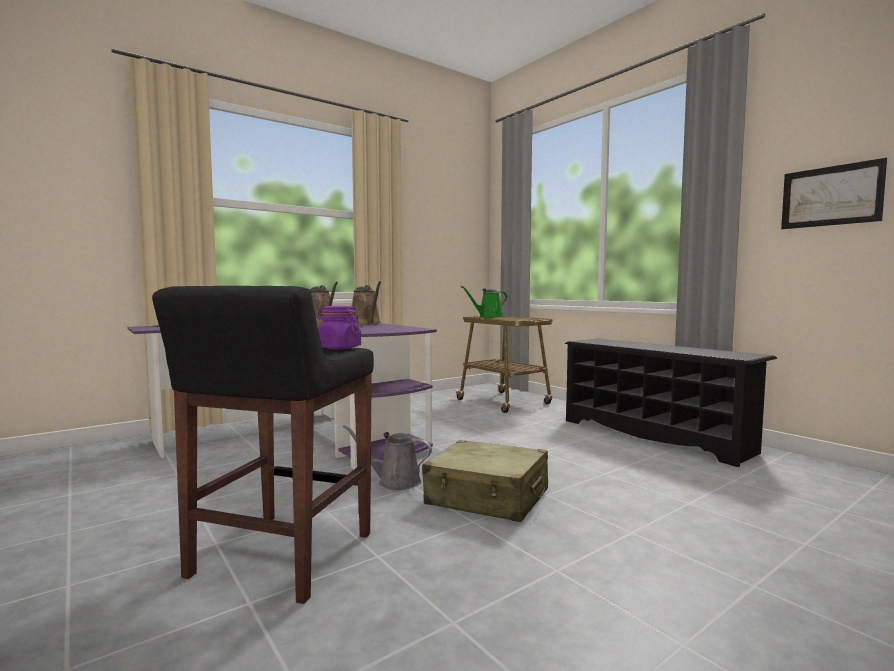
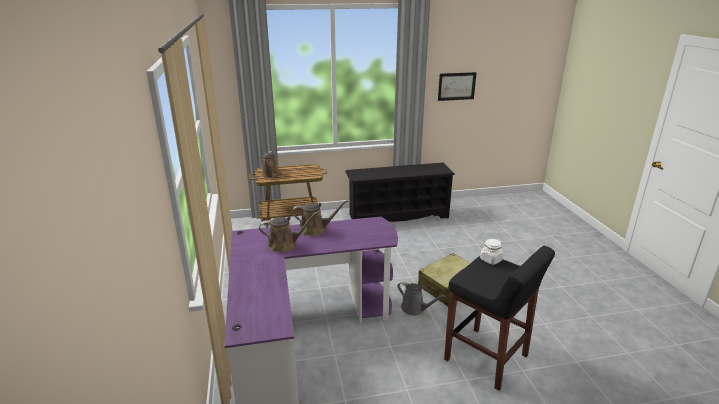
camera: 65 degrees left, 20 degrees up
purple jar [317,306,361,350] -> white jar [480,239,503,265]
grey watering can [343,425,432,490] -> grey watering can turned 90 degrees counterclockwise [397,281,445,316]
green watering can [460,286,507,318] -> brown watering can [261,151,281,178]

